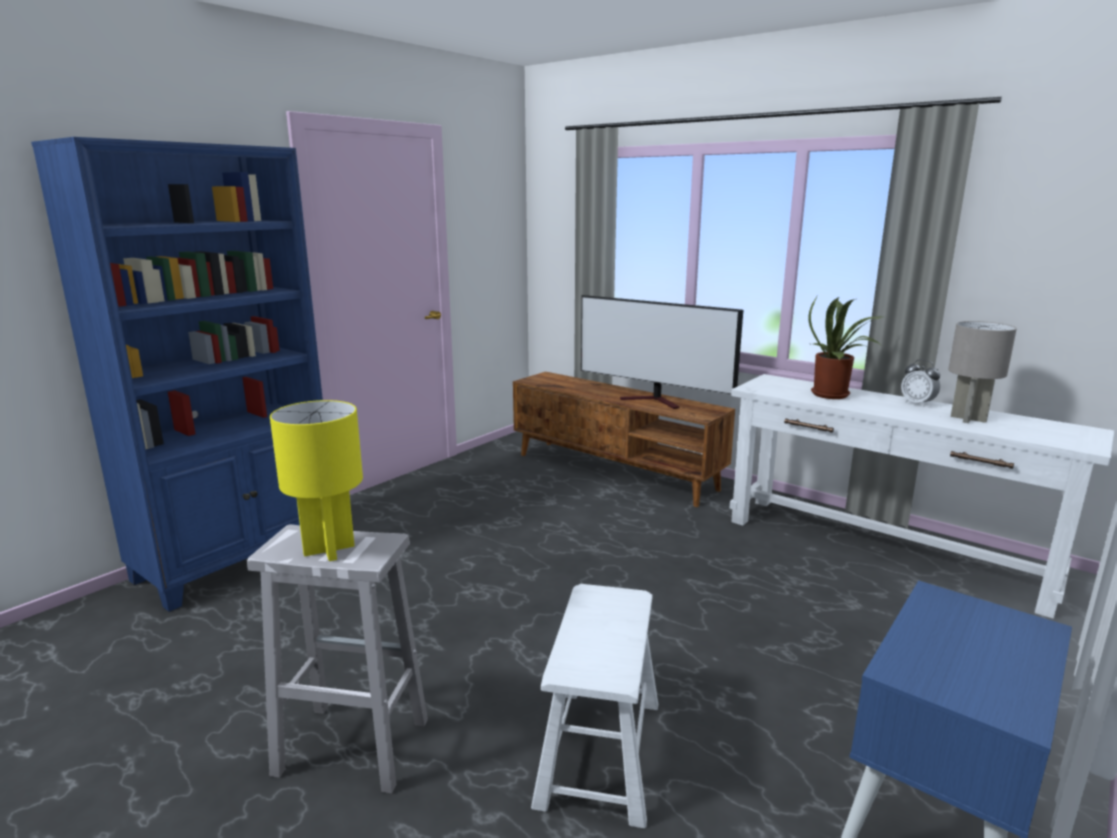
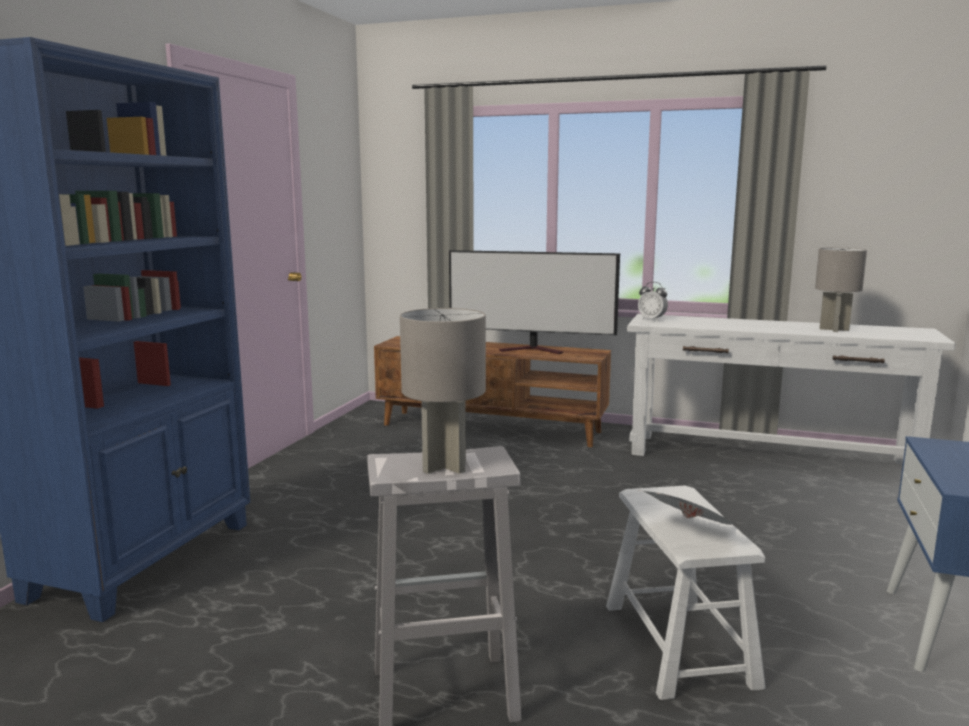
camera: 20 degrees left, 5 degrees down
yellow table lamp [270,400,363,561] -> grey table lamp [400,308,486,474]
potted plant [808,294,880,399] -> none
alarm clock [901,359,940,407] -> alarm clock moved to [638,282,668,321]
none -> newspaper [638,490,738,526]

